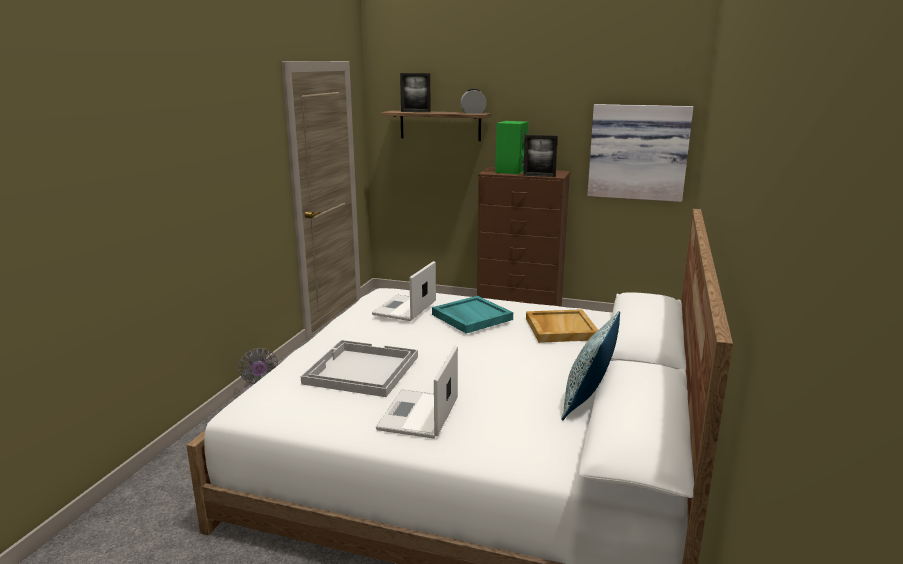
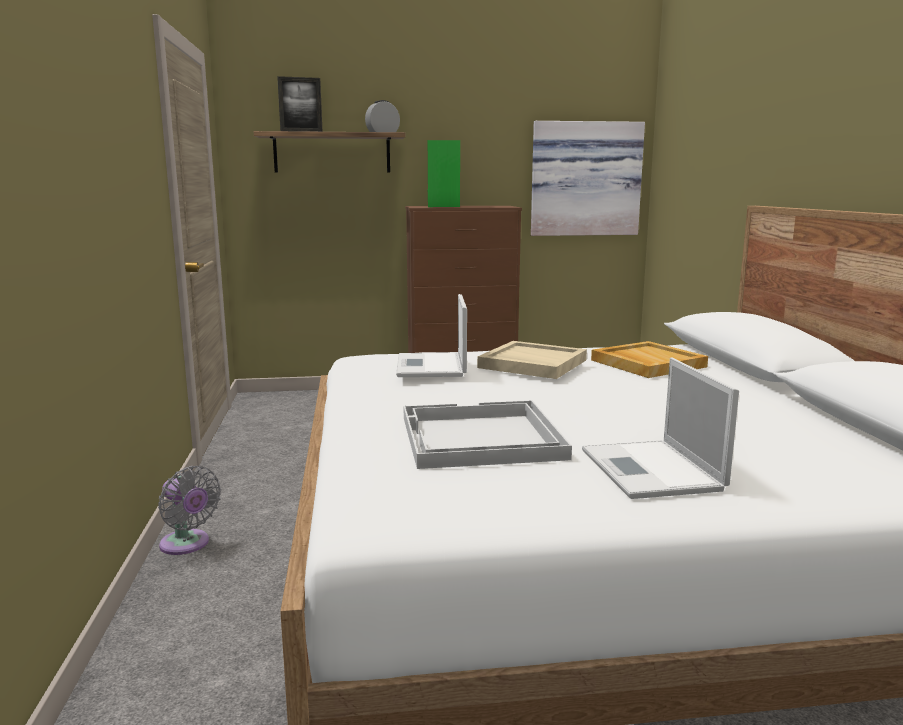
camera: 25 degrees left, 5 degrees down
turquoise tray [432,296,513,334] -> beige tray [477,341,587,379]
picture frame [523,135,558,177] -> none
pillow [561,311,620,420] -> none

